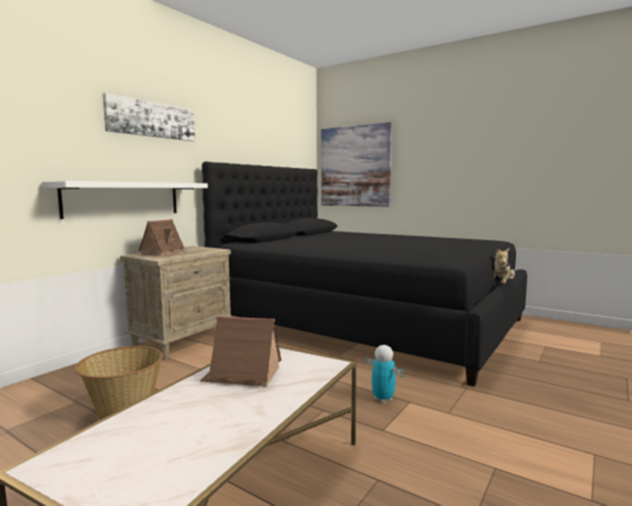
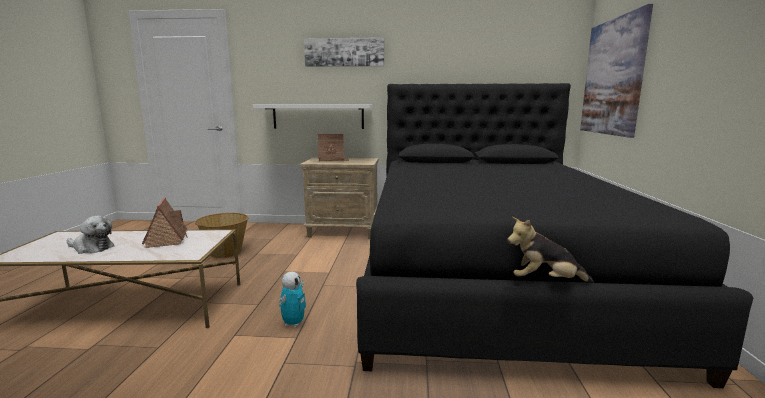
camera: 60 degrees right, 5 degrees up
none -> plush toy [66,215,114,254]

